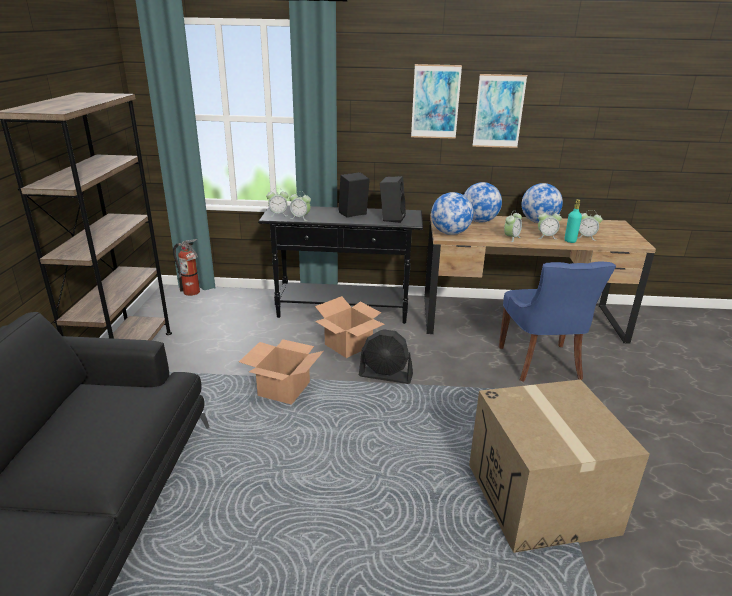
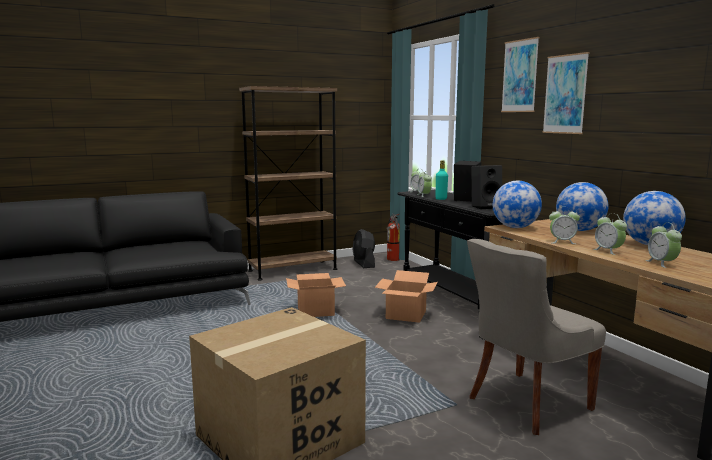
camera: 60 degrees right, 15 degrees down
black fan [359,329,413,384] -> black fan moved to [353,229,375,268]
picture [472,74,527,148] -> picture moved to [501,37,539,112]
blue chair [499,261,616,382] -> grey chair [467,239,606,435]
turquoise bottle [565,199,582,243] -> turquoise bottle moved to [436,160,448,200]

